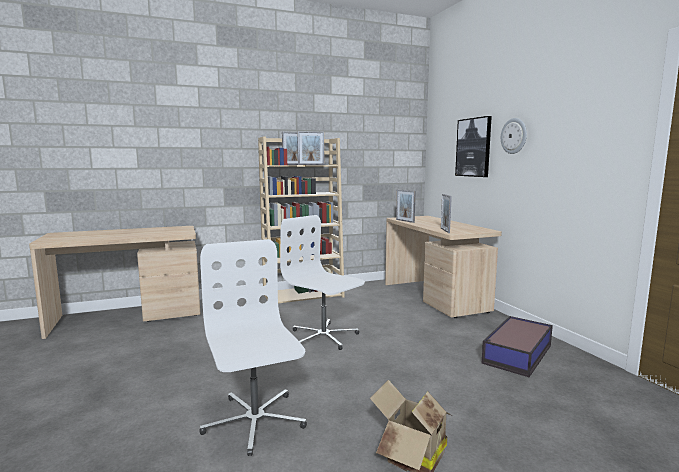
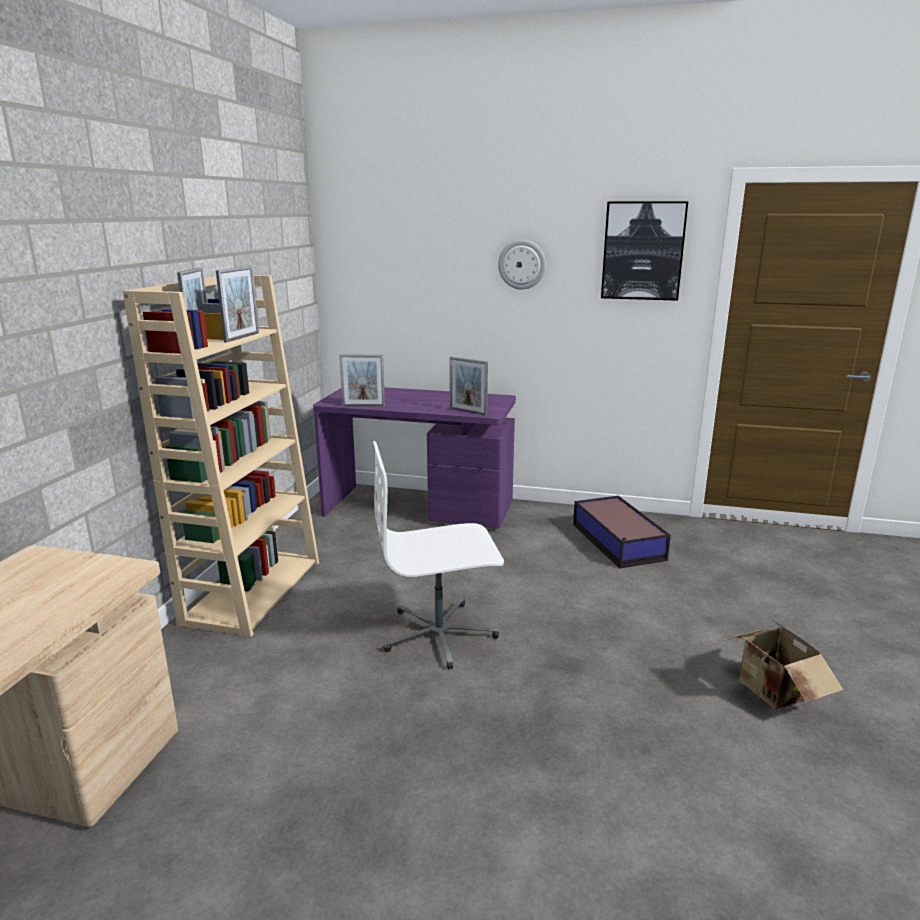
camera: 55 degrees left, 10 degrees up
white office chair [199,239,307,456] -> none
beige desk [385,216,502,318] -> purple desk [313,387,516,529]
picture [455,116,492,177] -> picture moved to [601,201,688,301]

